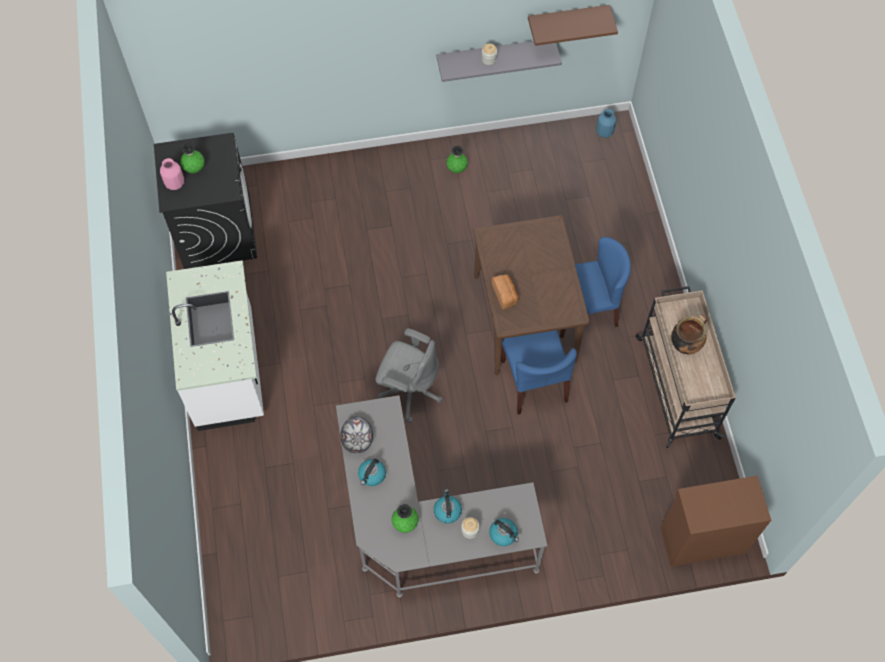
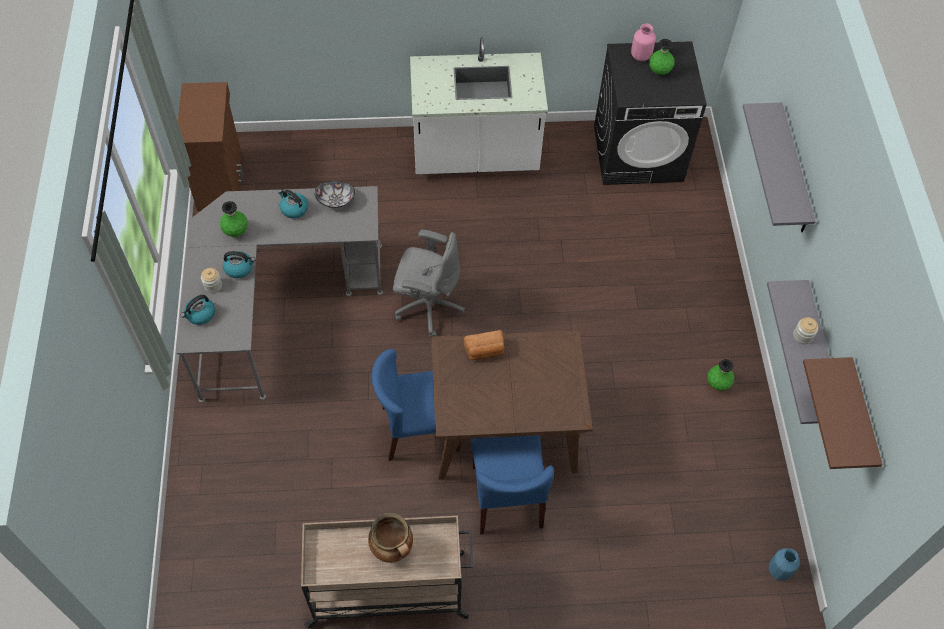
camera: 95 degrees right, 5 degrees down
grey office chair [375,328,442,423] -> grey office chair turned 105 degrees counterclockwise [393,230,465,337]
brown cabinet [661,475,771,567] -> brown cabinet moved to [178,82,244,211]
none -> grey shelf [743,103,816,232]

